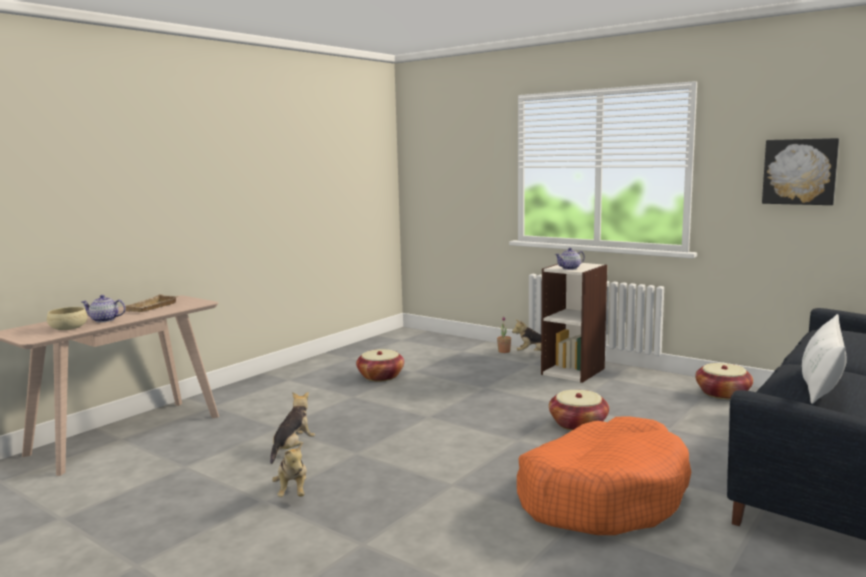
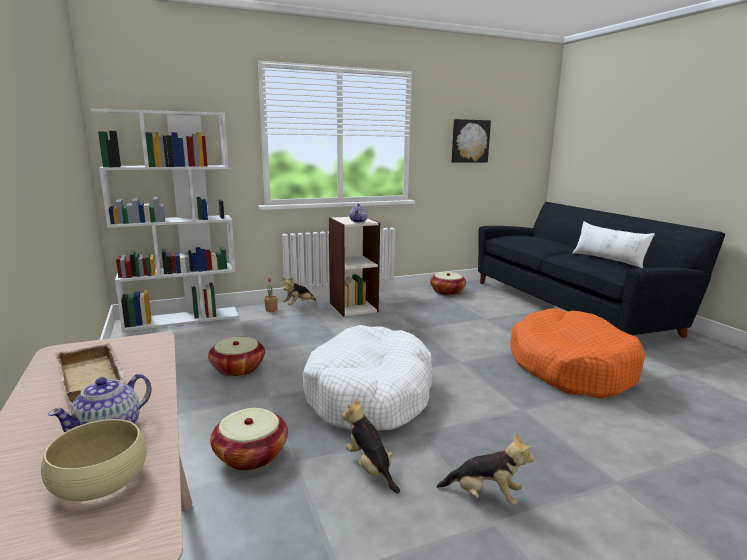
camera: 60 degrees left, 5 degrees up
basket [549,390,609,431] -> basket moved to [210,408,288,470]
none -> white bookcase [91,108,239,331]
none -> white dog bed [303,325,433,431]

